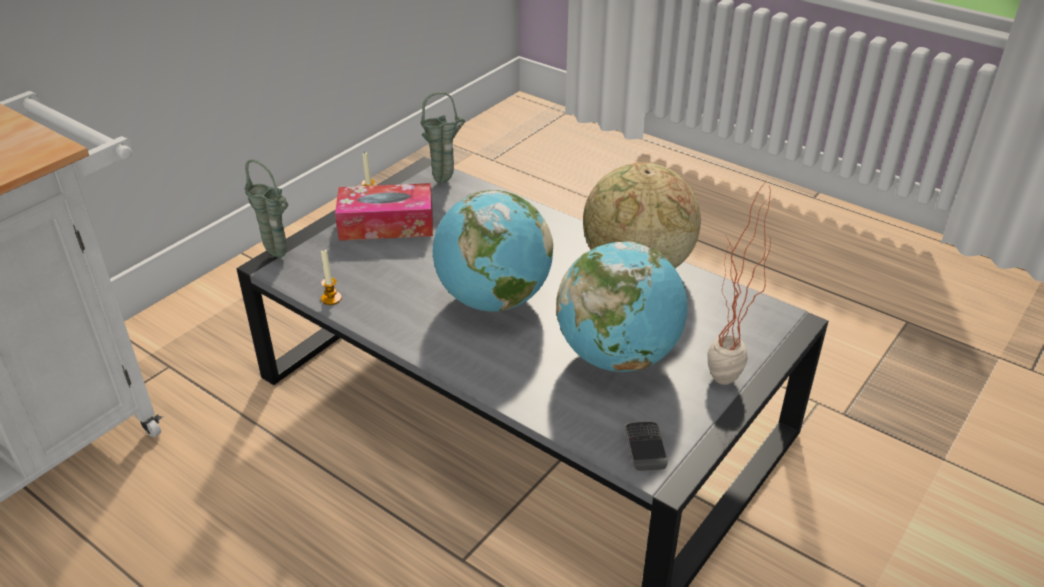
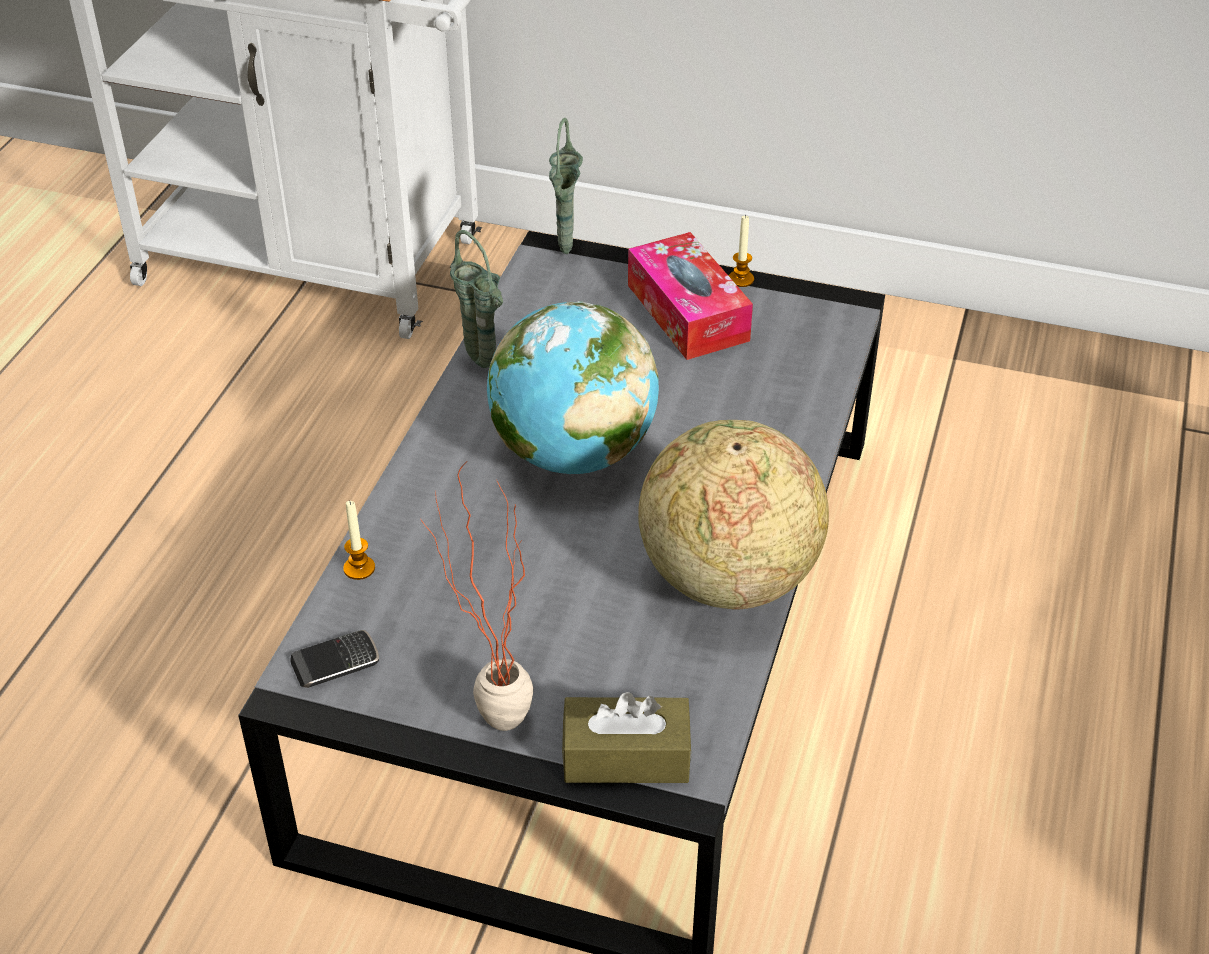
camera: 70 degrees right, 5 degrees up
candle [321,249,342,305] -> candle moved to [343,501,375,580]
green vase [420,92,465,183] -> green vase moved to [450,230,503,368]
globe [556,241,688,372] -> none
none -> brown tissue box [562,692,692,783]

